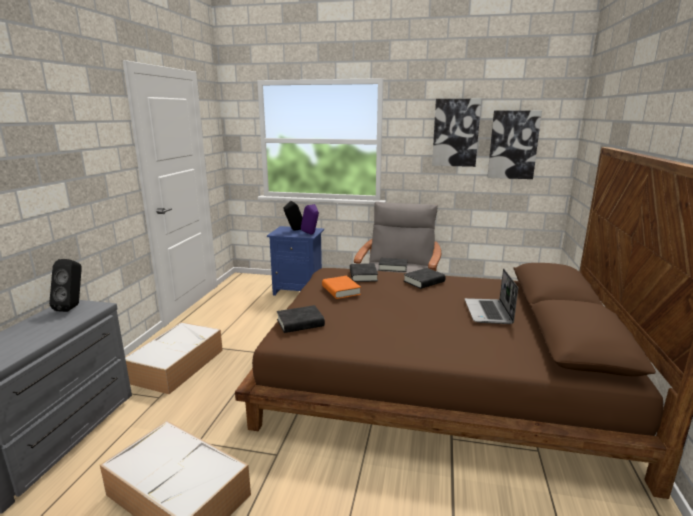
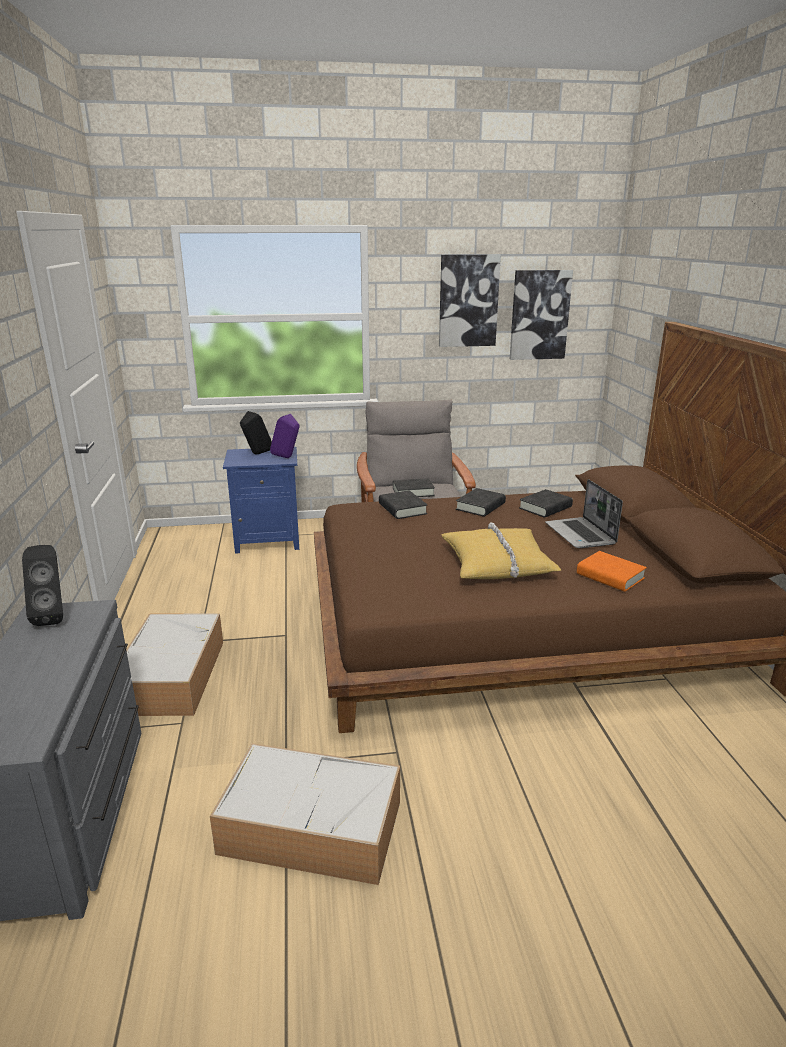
camera: 20 degrees left, 5 degrees up
black book [277,305,325,333] -> black book moved to [519,489,573,518]
orange book [322,276,361,299] -> orange book moved to [577,551,647,592]
none -> yellow pillow [441,522,561,579]

